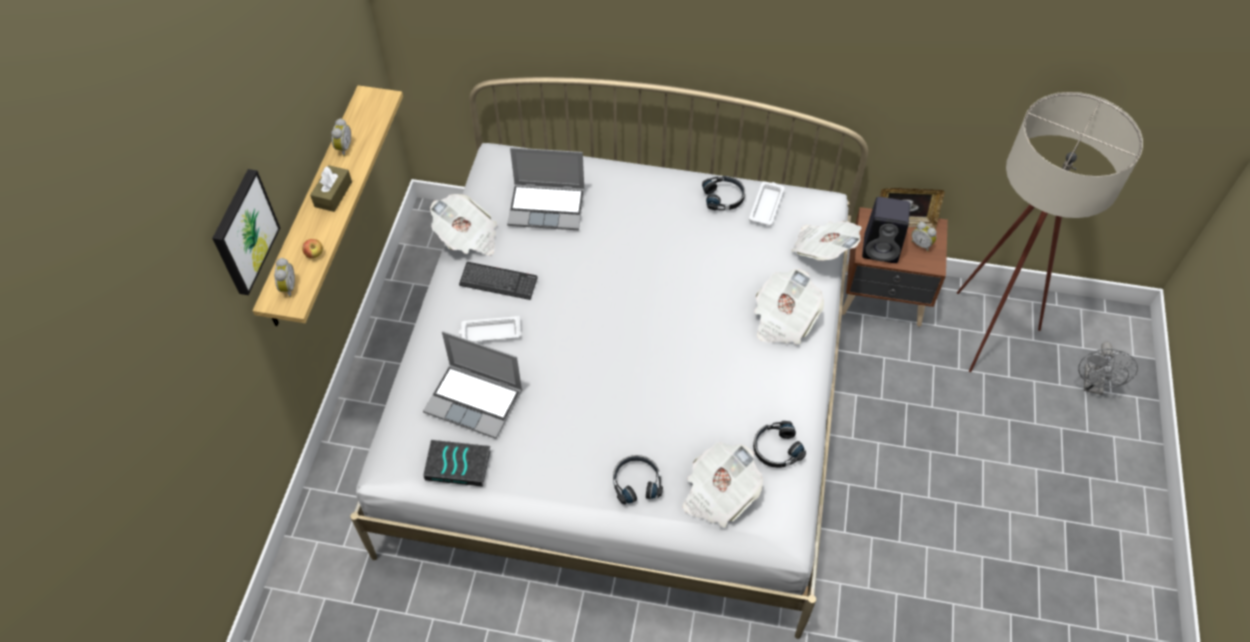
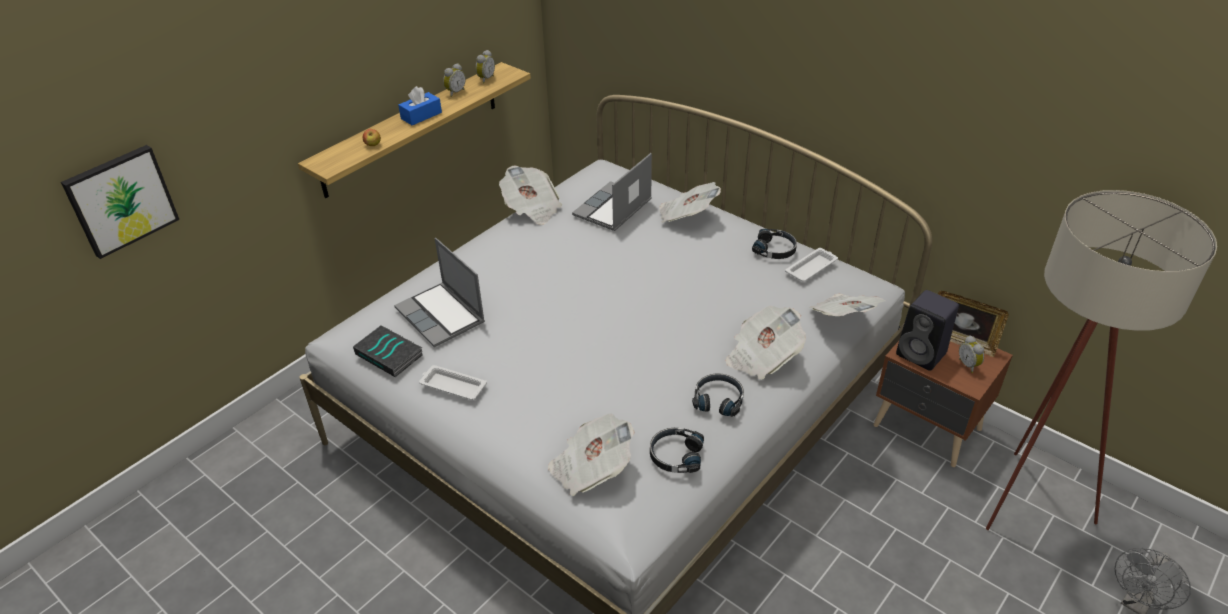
camera: 30 degrees right, 15 degrees down
picture [212,169,280,295] -> picture moved to [61,145,180,259]
alarm clock [274,258,295,297] -> alarm clock moved to [475,50,495,83]
brown tissue box [310,165,352,212] -> blue tissue box [398,86,442,125]
keyboard [459,262,538,300] -> none
white tray [459,316,521,342] -> white tray moved to [419,365,487,400]
laptop [507,148,585,230] -> laptop turned 90 degrees clockwise [572,153,652,231]
black headphones [613,455,663,504] -> black headphones moved to [692,374,744,417]
none -> newspaper [659,182,721,223]

